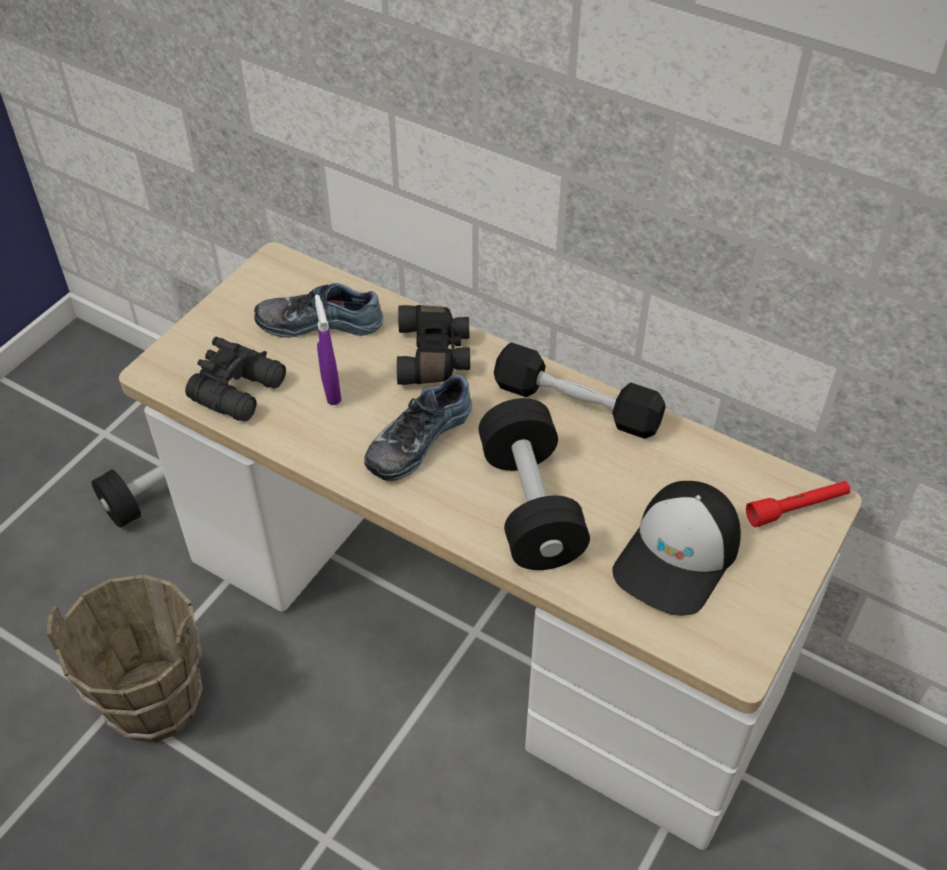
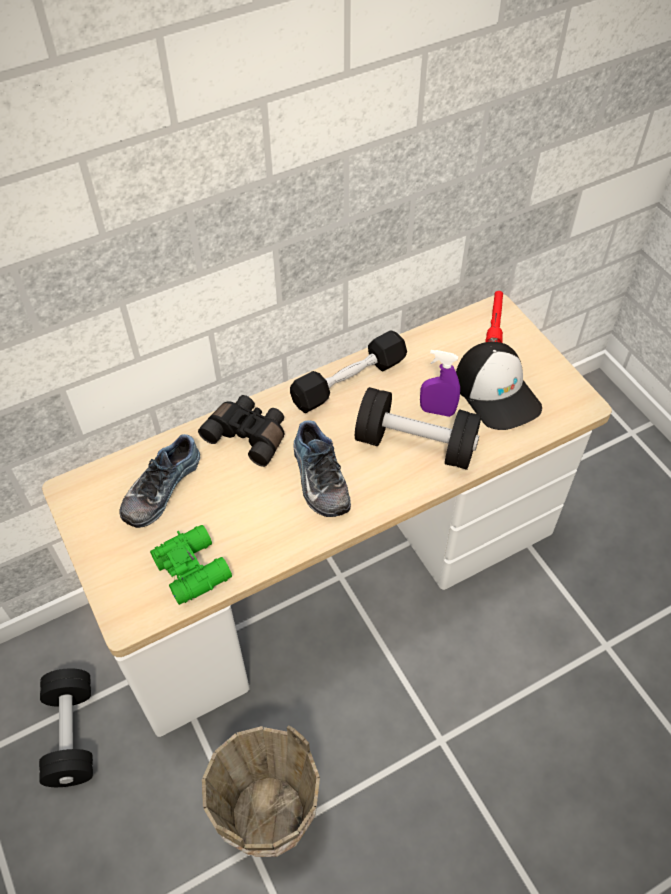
camera: 60 degrees left, 5 degrees up
black binoculars [185,337,286,422] -> green binoculars [150,525,232,605]
purple spray bottle [315,295,342,405] -> purple spray bottle moved to [420,350,460,417]

